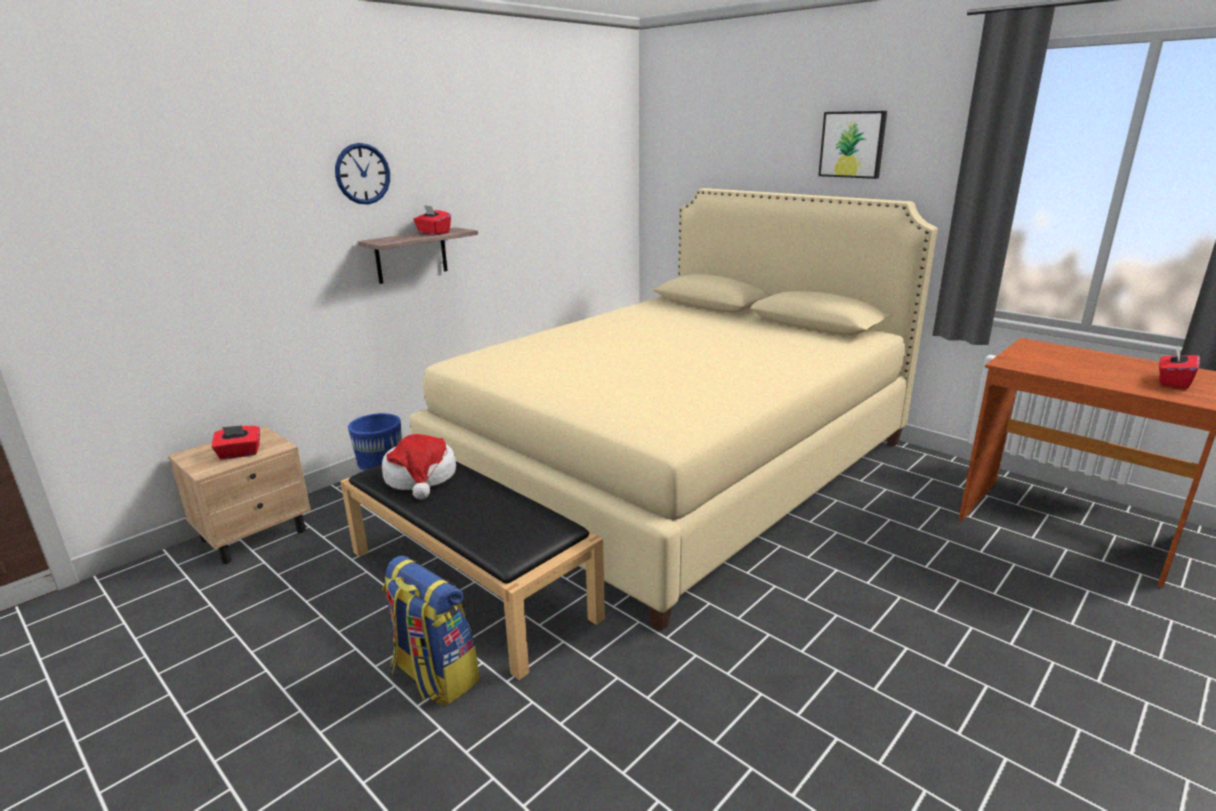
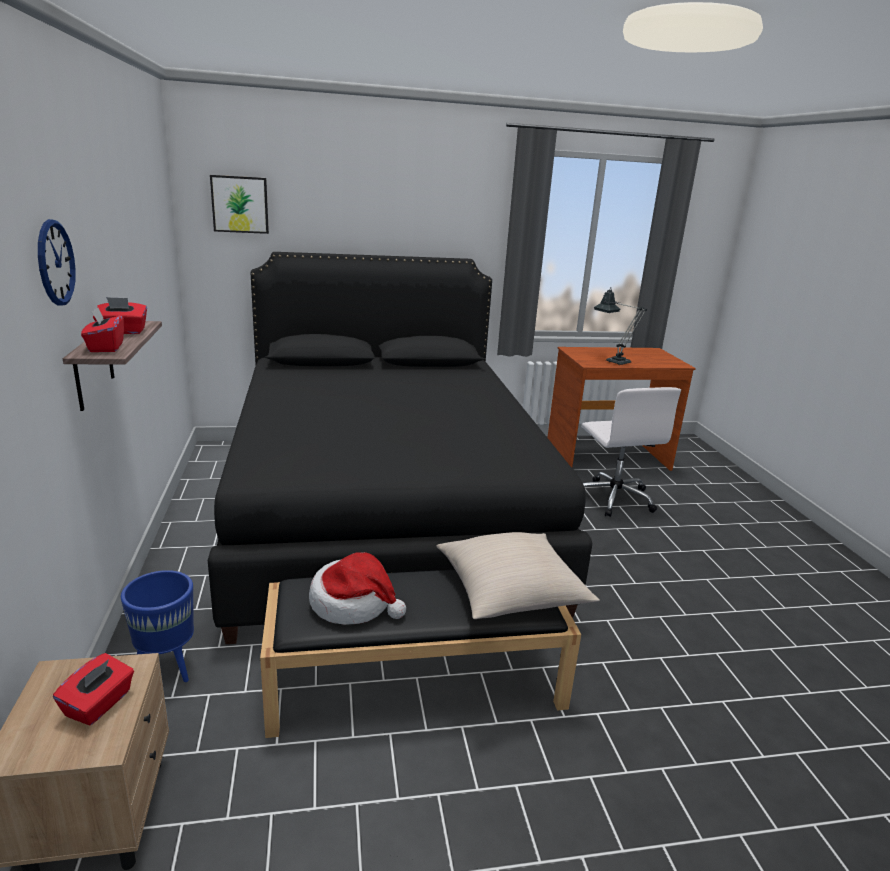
camera: 55 degrees left, 0 degrees up
backpack [382,556,480,706] -> none
beige bed [410,188,938,631] -> black bed [208,252,592,644]
picture [818,111,887,179] -> picture moved to [210,175,269,234]
red tissue box [1159,345,1200,389] -> red tissue box moved to [81,307,124,352]
none -> beige pillow [436,532,600,619]
none -> white office chair [581,387,681,517]
none -> table lamp [594,287,647,365]

